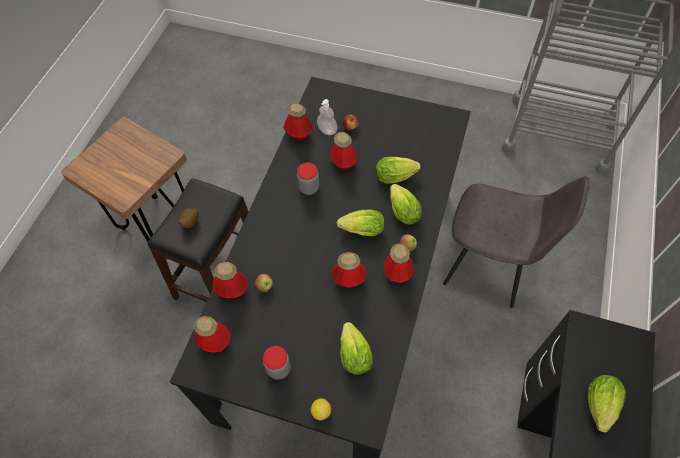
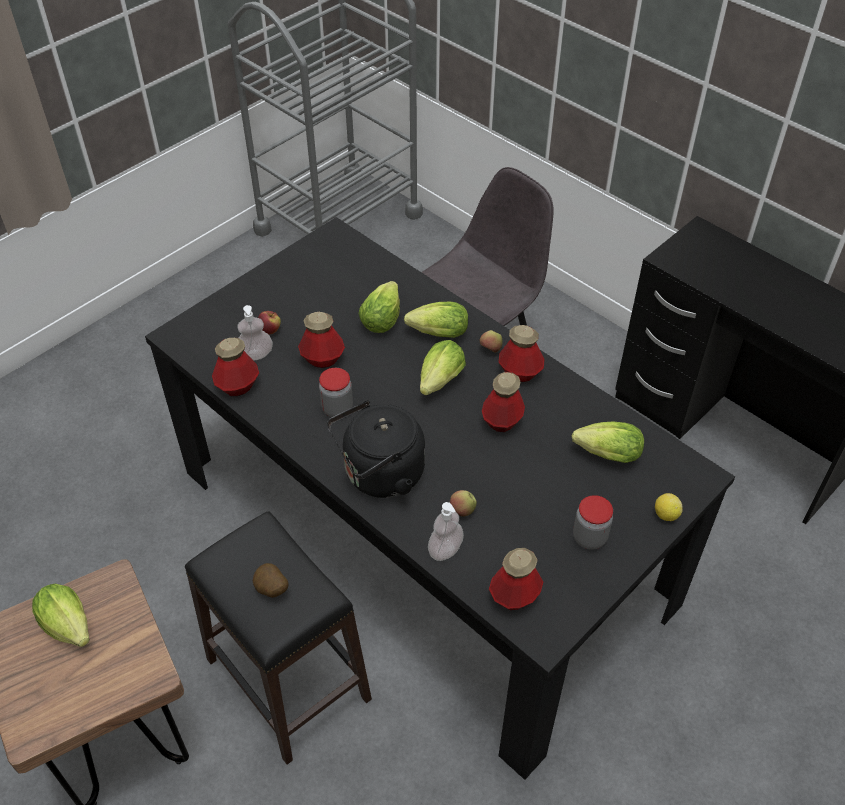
camera: 65 degrees left, 10 degrees down
bottle [213,262,248,298] -> soap dispenser [428,502,464,561]
lettuce [588,375,626,432] -> lettuce moved to [32,584,90,647]
none -> black kettle [327,401,425,498]

